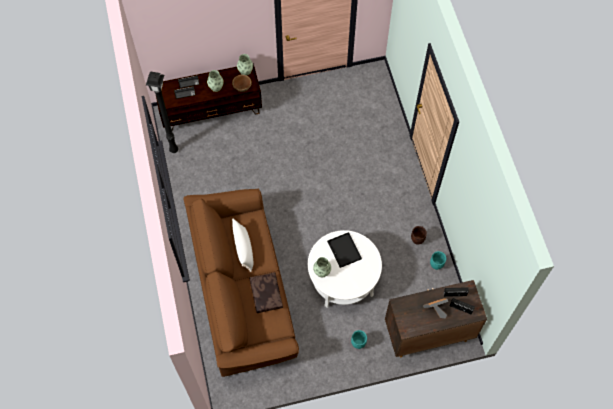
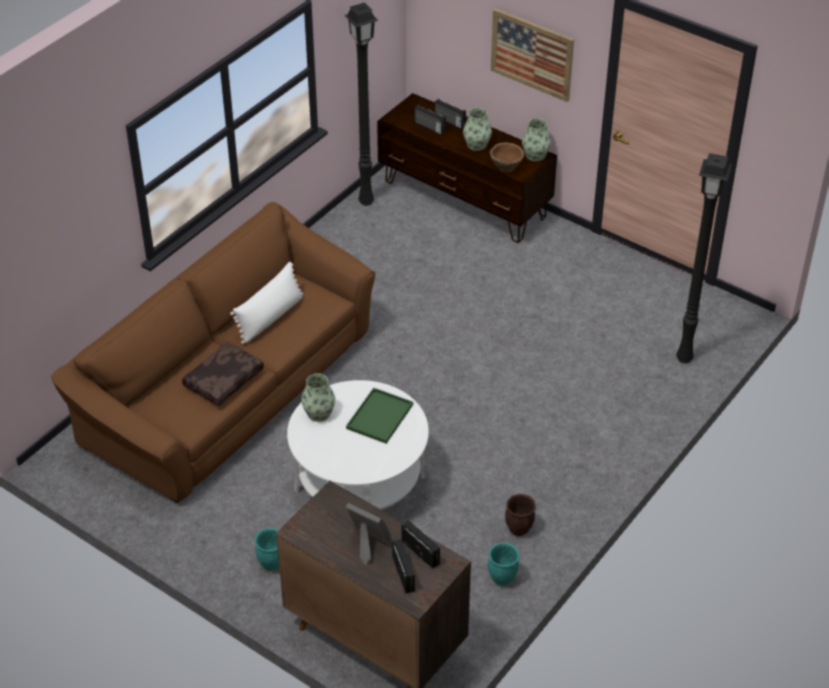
camera: 50 degrees right, 20 degrees down
black tray [327,232,362,268] -> green tray [346,388,413,444]
none -> picture [491,8,574,102]
none -> black floor lamp [676,153,732,363]

